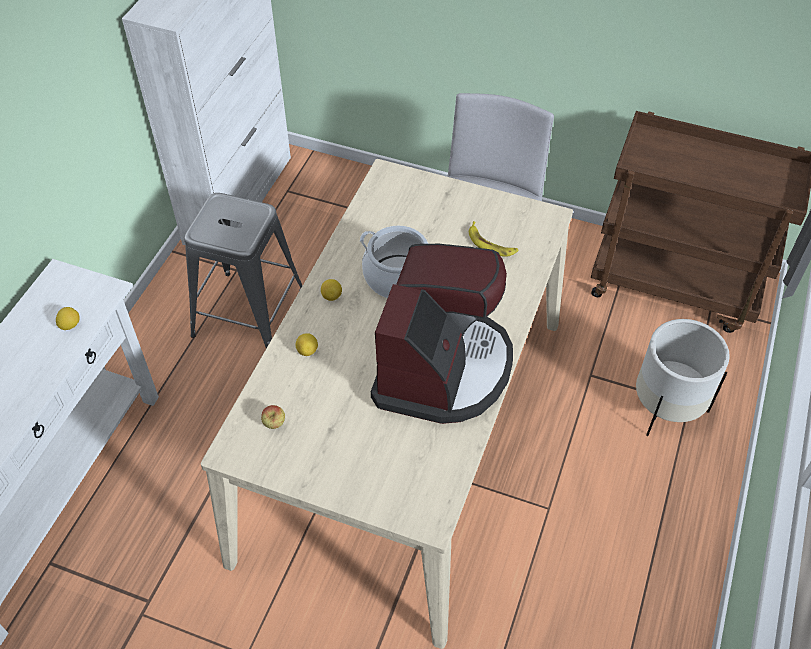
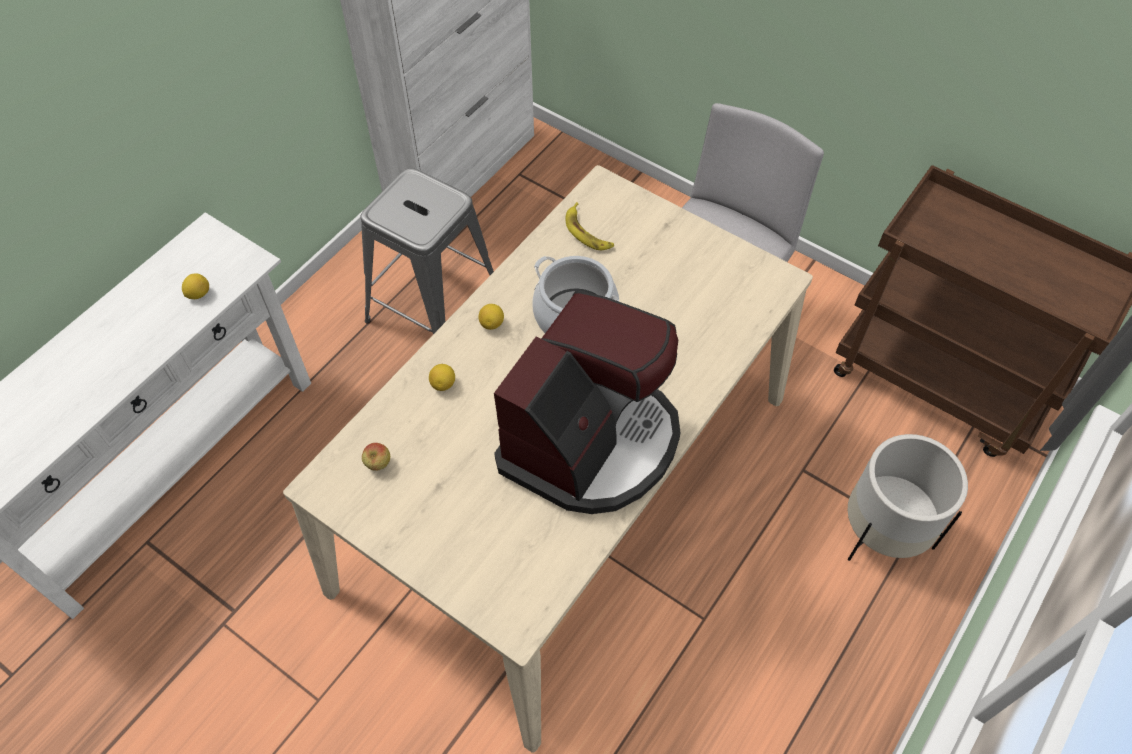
camera: 15 degrees right, 5 degrees up
banana [469,221,519,257] -> banana moved to [566,202,614,250]

